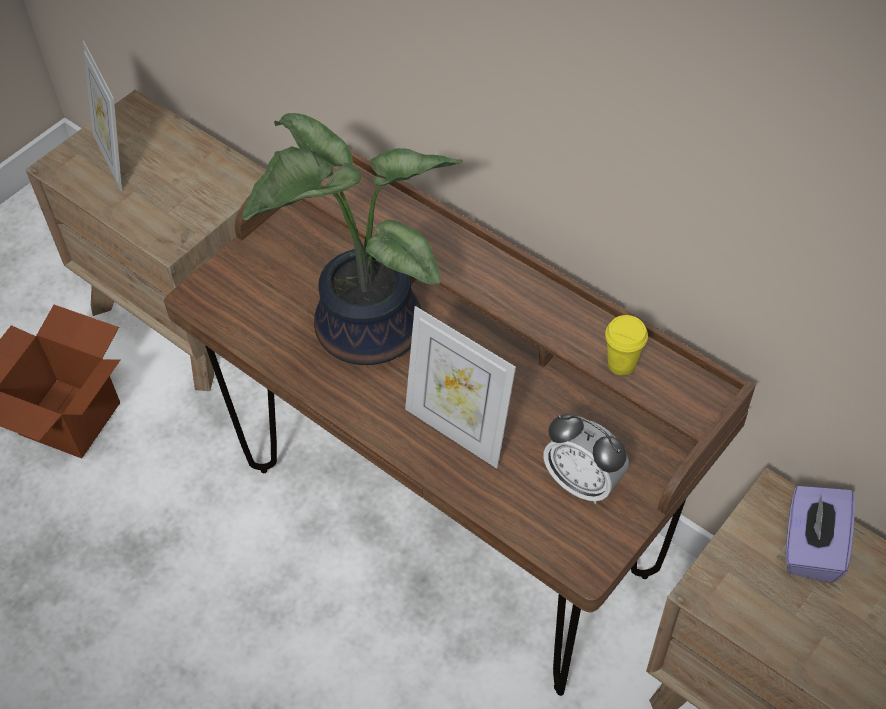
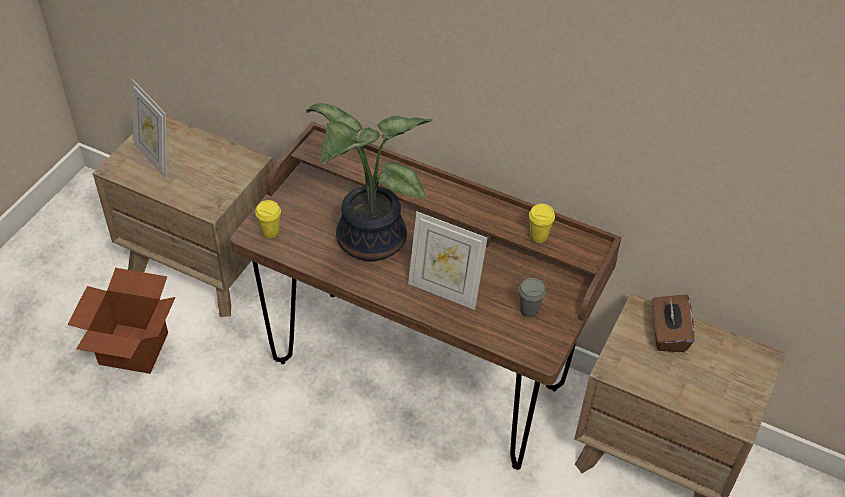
camera: 15 degrees left, 5 degrees down
alarm clock [543,413,629,504] -> grey cup [519,278,546,317]
purple tissue box [786,486,855,583] -> brown tissue box [652,294,694,352]
none -> yellow cup [255,200,281,238]

